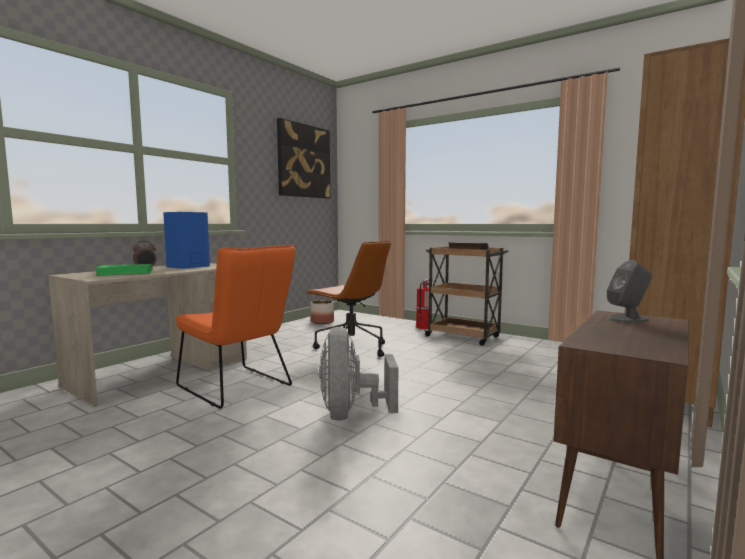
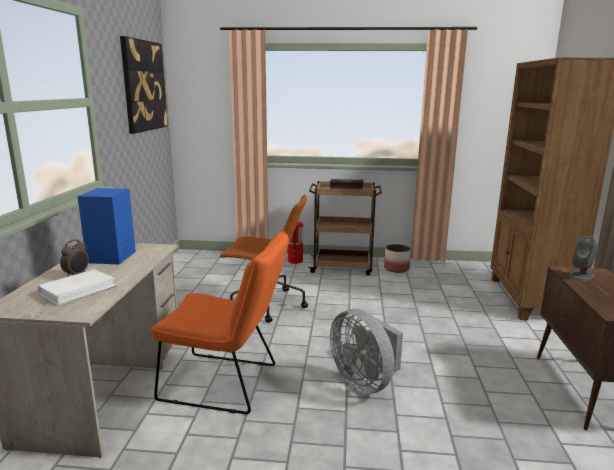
camera: 30 degrees left, 10 degrees up
green book [95,264,152,276] -> white book [38,269,117,306]
planter [311,300,334,324] -> planter moved to [384,244,411,273]

